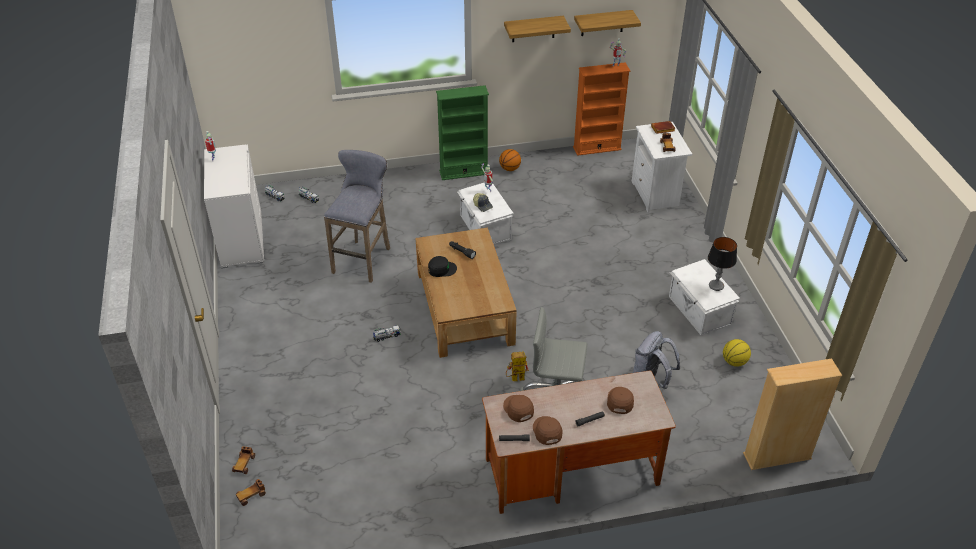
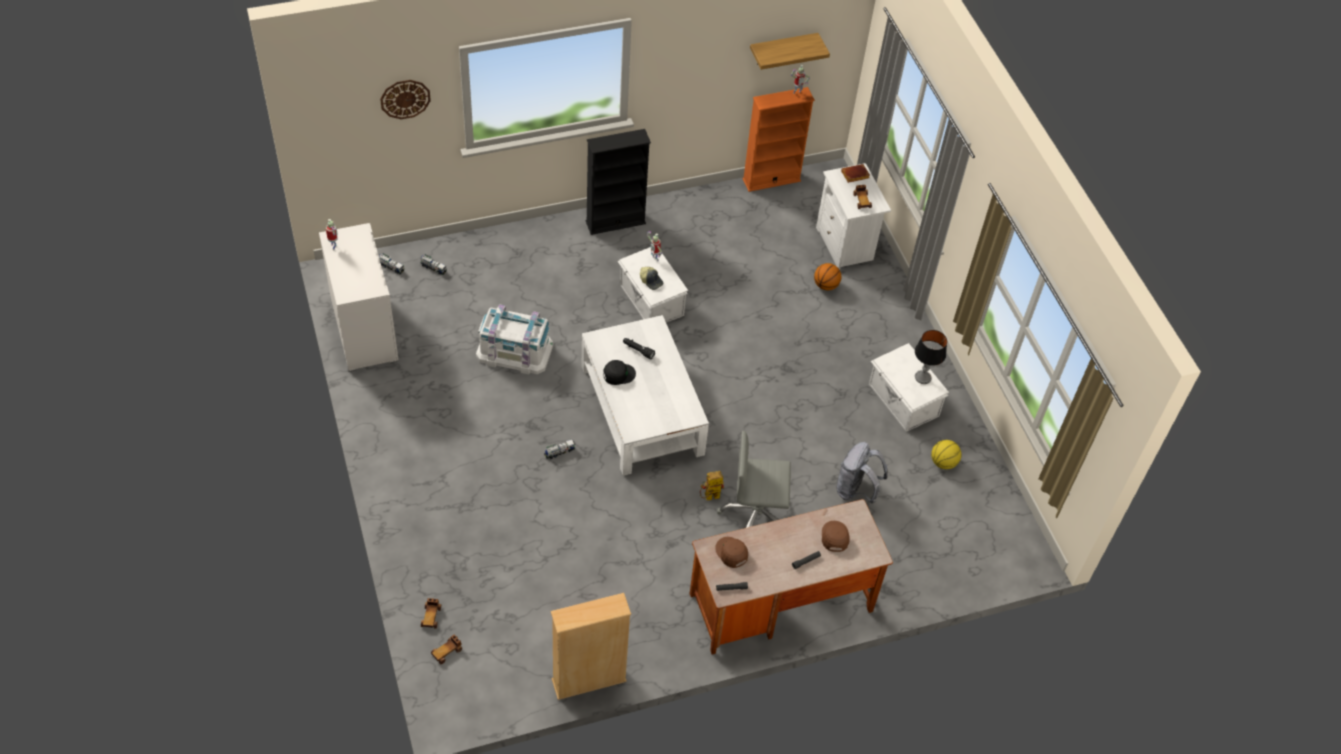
camera: 10 degrees left, 10 degrees up
grey stool [324,150,390,283] -> white storage box [476,304,554,375]
brown coffee table [416,228,517,358] -> white coffee table [582,315,709,476]
green bookcase [436,85,489,180] -> black bookcase [586,129,651,235]
basketball [499,149,521,171] -> basketball moved to [814,263,842,290]
shelf [504,16,571,42] -> none
brown cap [533,416,563,445] -> none
beige bookcase [743,358,842,470] -> beige bookcase moved to [551,593,631,700]
none -> wall clock [380,80,431,119]

